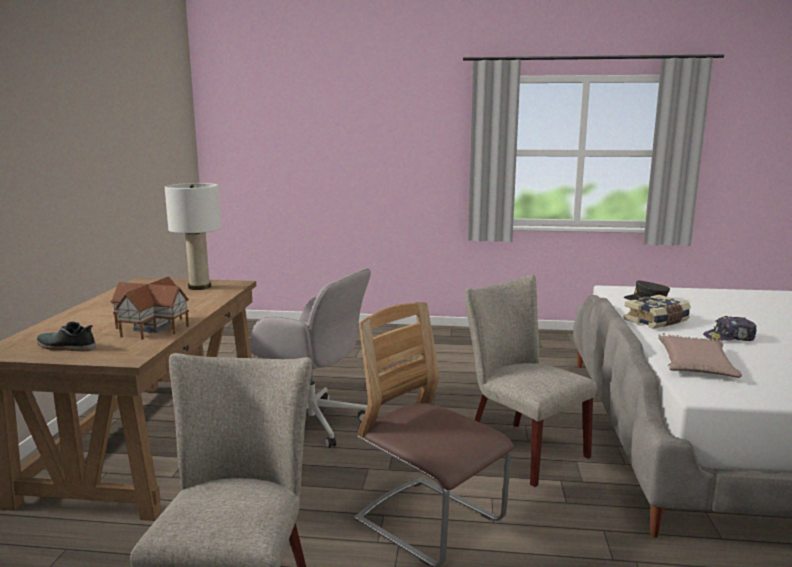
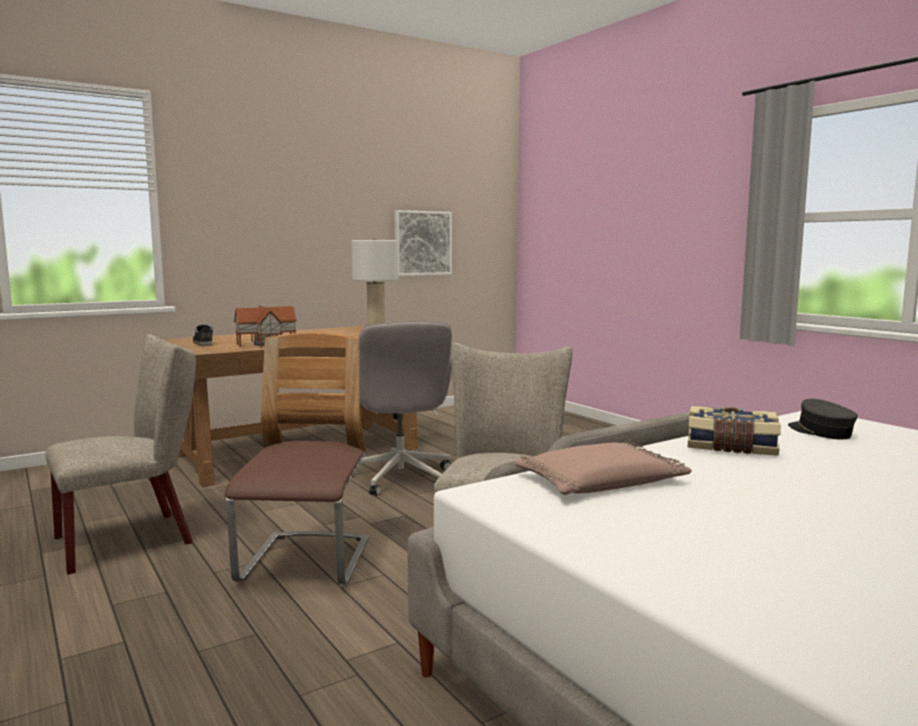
camera: 50 degrees right, 5 degrees down
cap [703,316,757,341] -> none
none -> picture [395,210,452,276]

